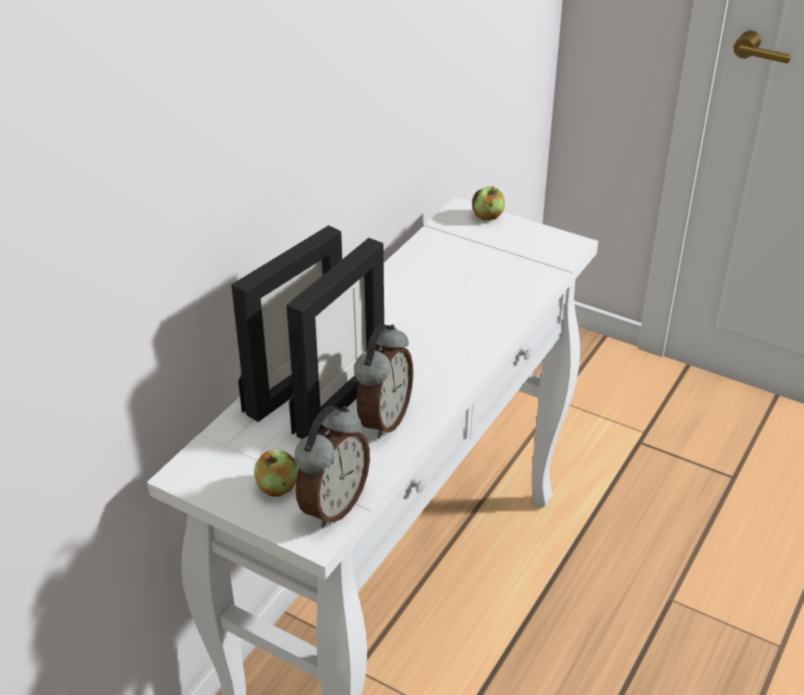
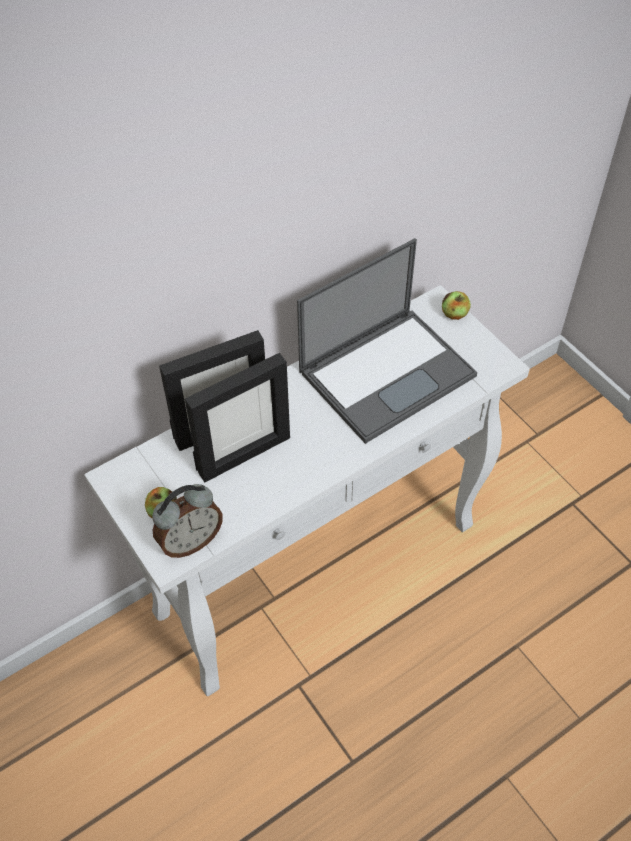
camera: 25 degrees right, 15 degrees up
alarm clock [354,324,413,439] -> none
none -> laptop [297,238,477,444]

